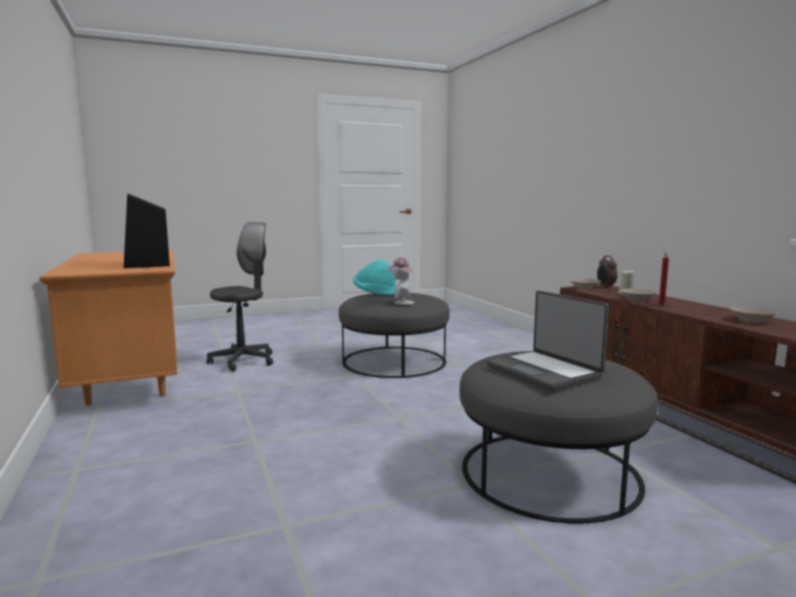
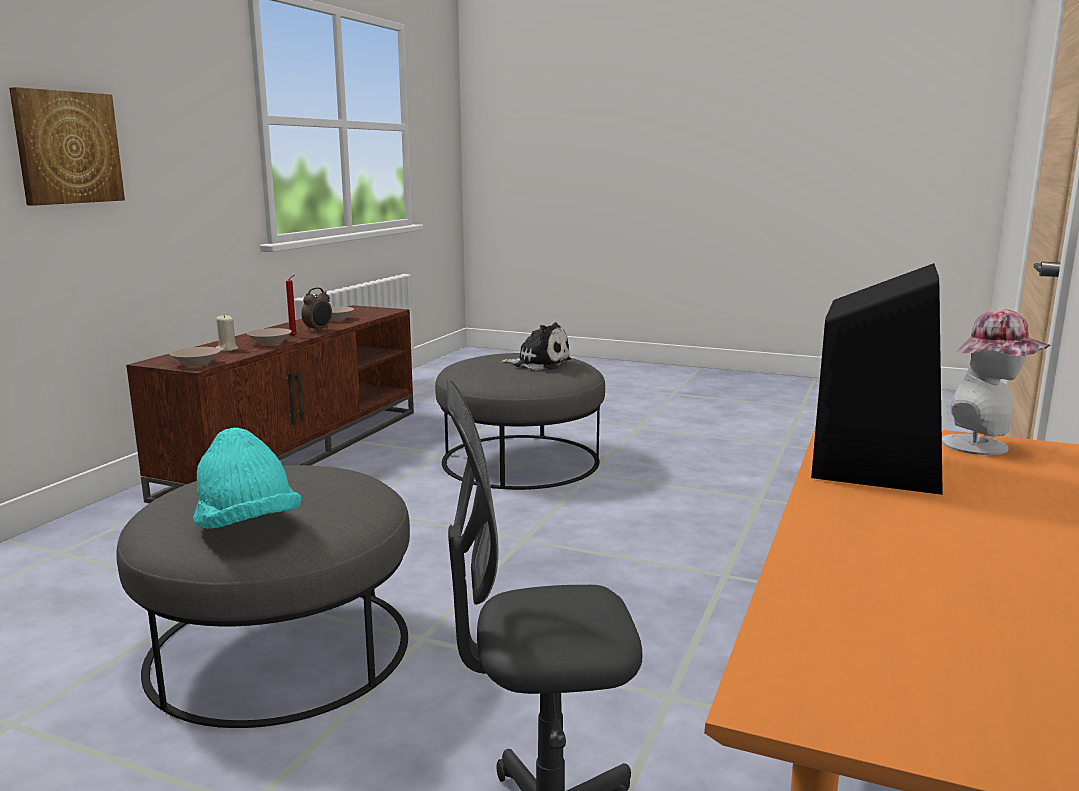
camera: 135 degrees left, 5 degrees up
hat [387,257,414,305] -> hat moved to [942,309,1050,455]
laptop [487,291,609,391] -> plush toy [500,322,571,370]
alarm clock [597,256,618,288] -> alarm clock moved to [302,287,332,332]
none -> picture [9,87,125,206]

